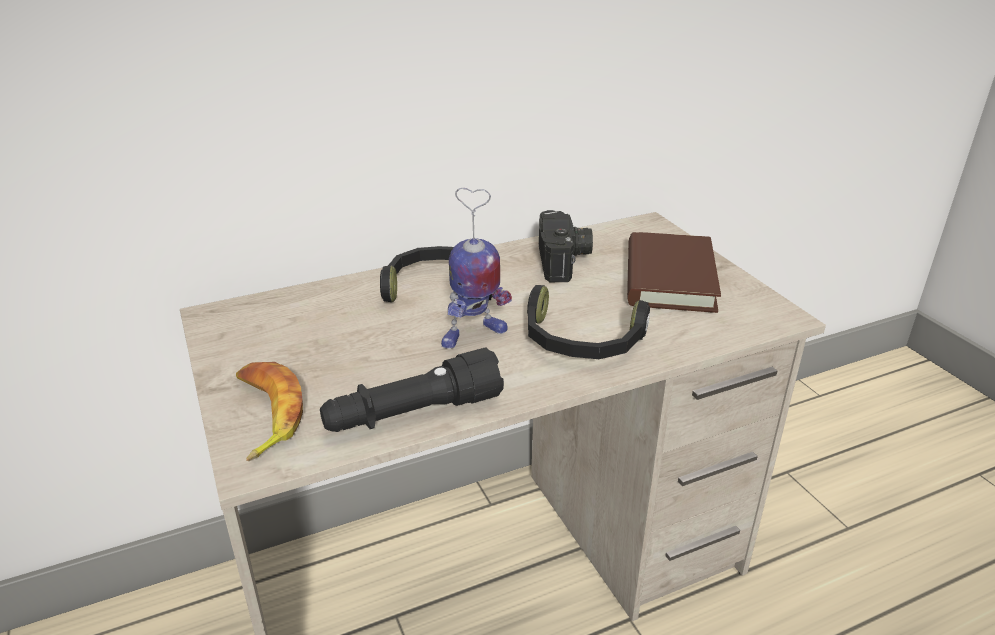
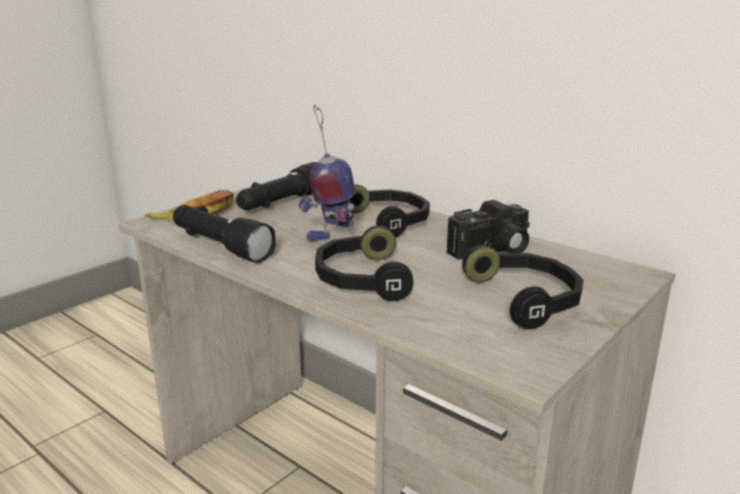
camera: 65 degrees right, 10 degrees down
brown book [627,232,721,313] -> black headphones [462,245,584,329]
none -> black flashlight [236,162,317,210]

